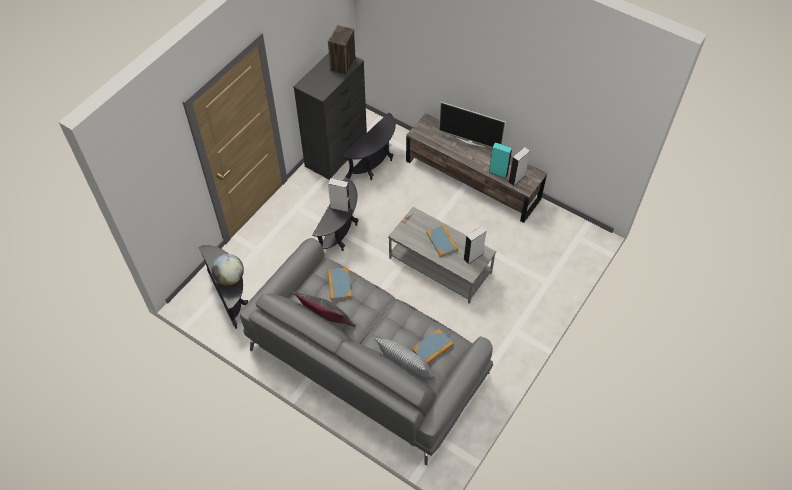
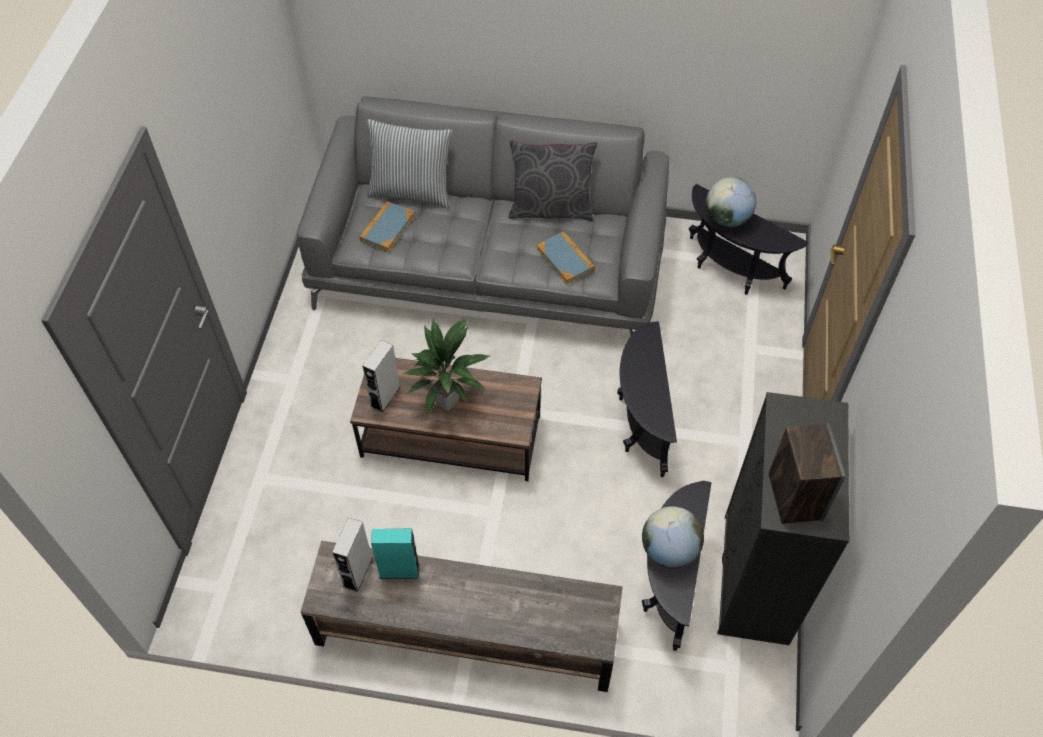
camera: 155 degrees right, 0 degrees up
grey speaker [328,178,350,212] -> none
grey coffee table [388,207,496,304] -> brown coffee table [350,358,542,481]
book [426,225,458,257] -> potted plant [403,317,490,415]
television [439,102,506,147] -> none
none -> globe [642,506,704,569]

